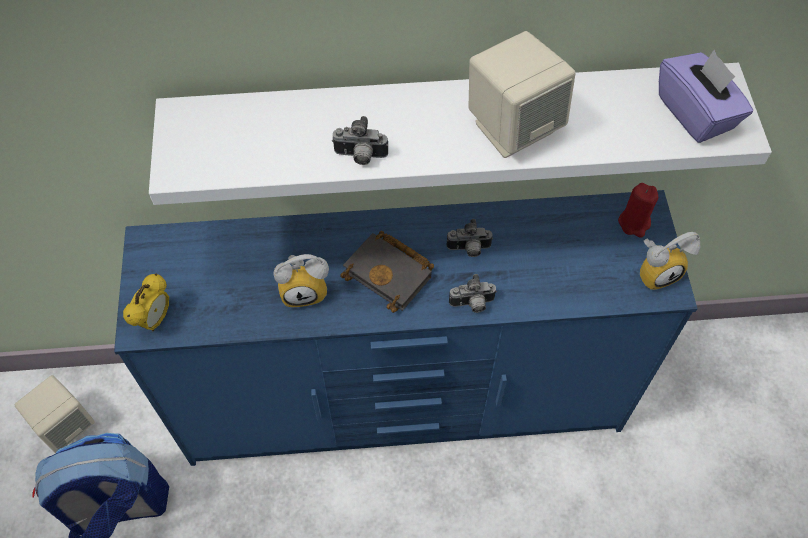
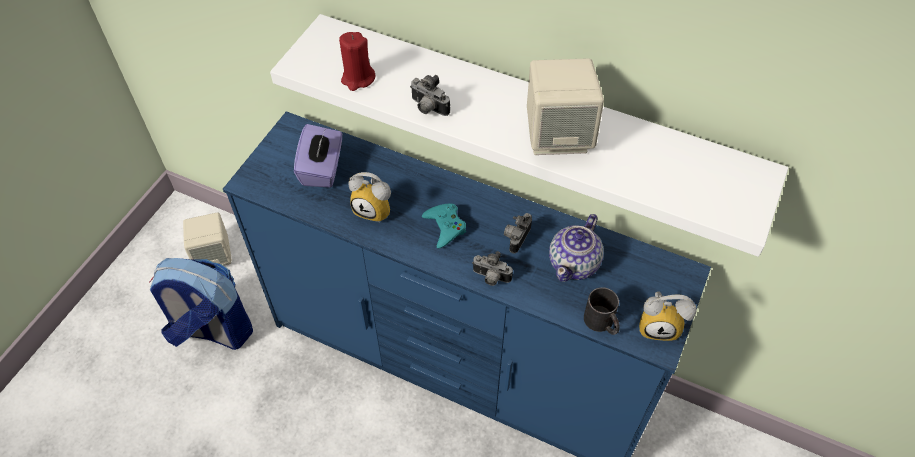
camera: 30 degrees right, 5 degrees down
alarm clock [123,273,169,331] -> none
black book [340,231,434,313] -> turquoise game controller [422,204,466,249]
camera [446,219,493,257] -> camera turned 90 degrees clockwise [504,213,532,253]
red candle [618,183,658,237] -> red candle moved to [339,32,376,91]
purple tissue box [659,50,753,143] -> purple tissue box moved to [294,124,342,188]
none -> teapot [549,214,604,282]
none -> black mug [584,287,620,335]

